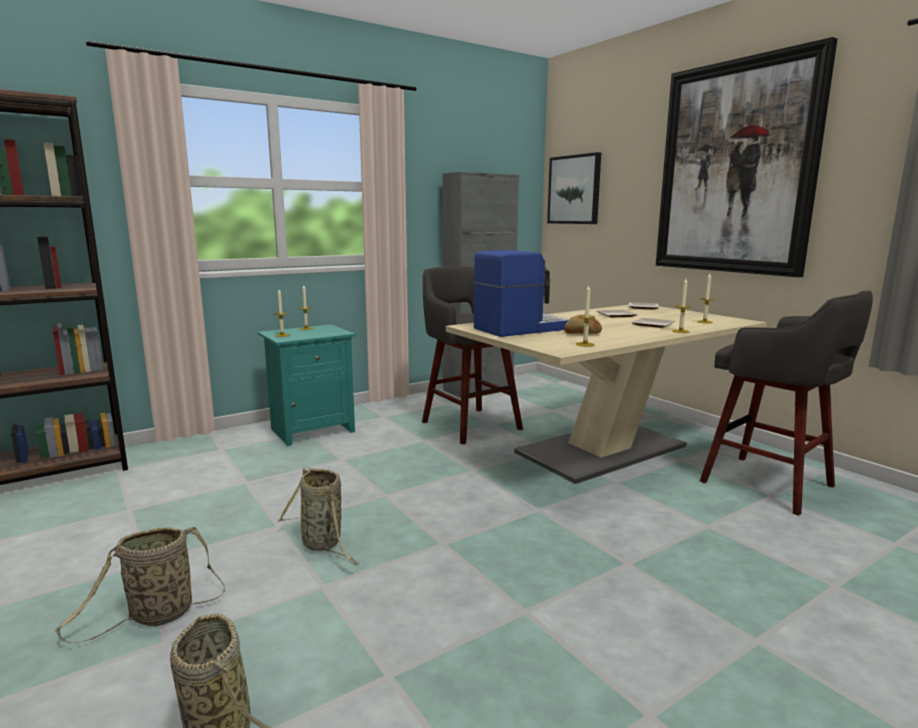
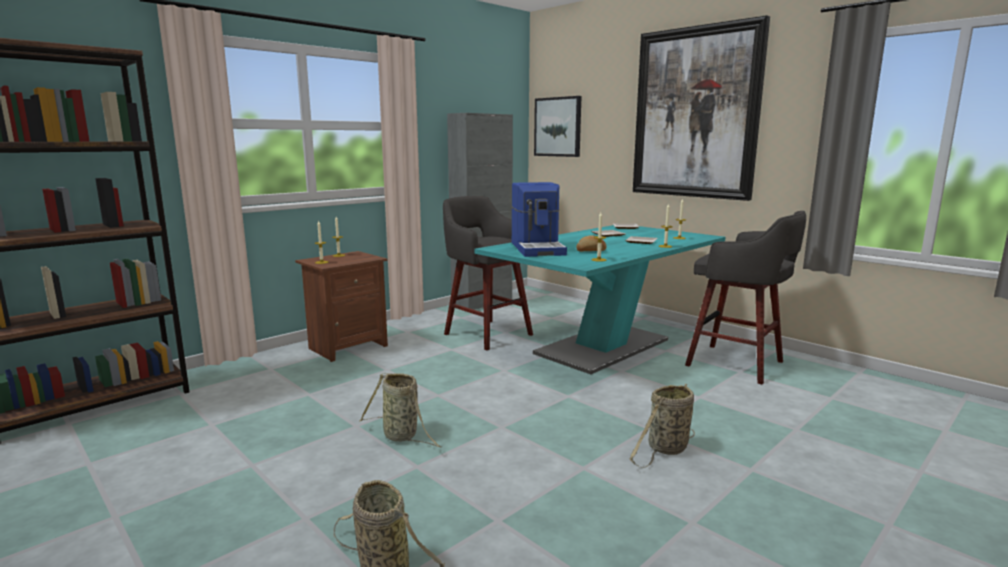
camera: 10 degrees left, 0 degrees up
basket [55,527,225,644] -> basket moved to [629,384,695,468]
turquoise nightstand [258,325,355,446] -> brown nightstand [295,251,388,362]
beige dining table [446,305,767,484] -> turquoise dining table [474,225,725,375]
coffee machine [474,250,569,337] -> coffee machine turned 120 degrees clockwise [511,182,567,257]

